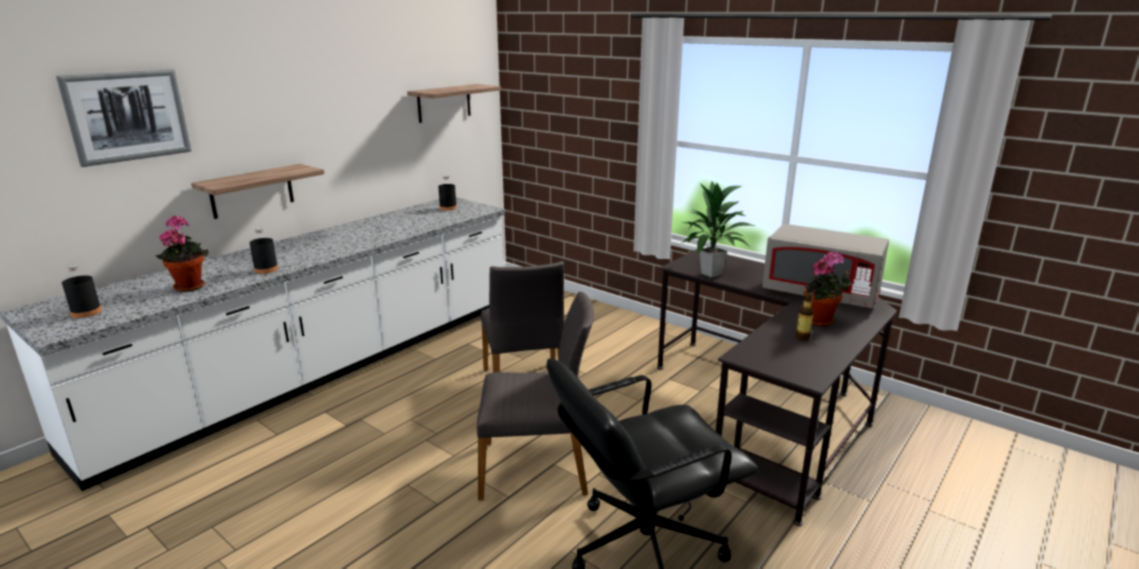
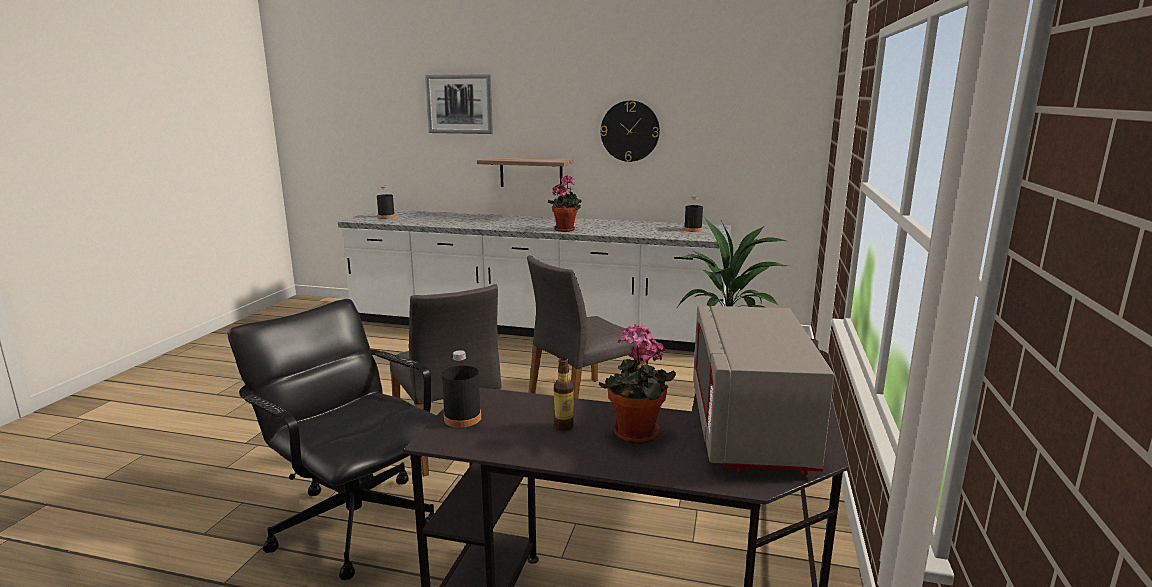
camera: 65 degrees right, 5 degrees down
potted plant [155,215,209,292] -> potted plant moved to [548,175,582,232]
black bottle [249,228,278,274] -> black bottle moved to [442,350,481,428]
shelf [407,84,501,123] -> none
none -> wall clock [601,101,660,162]

